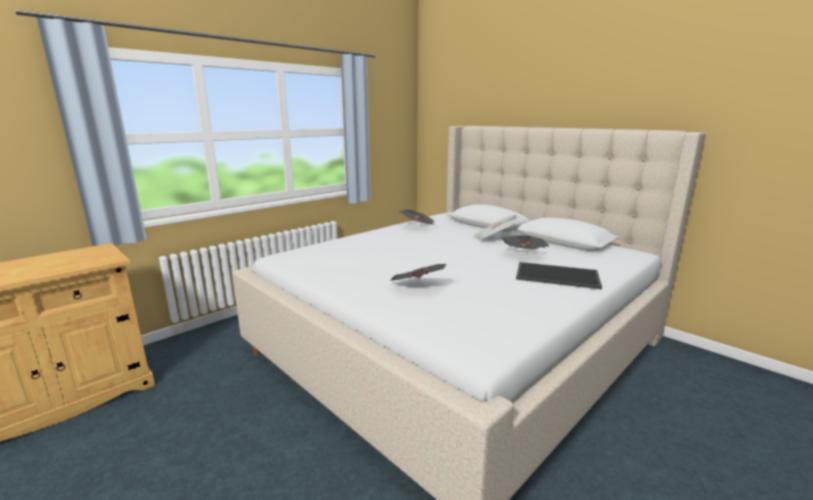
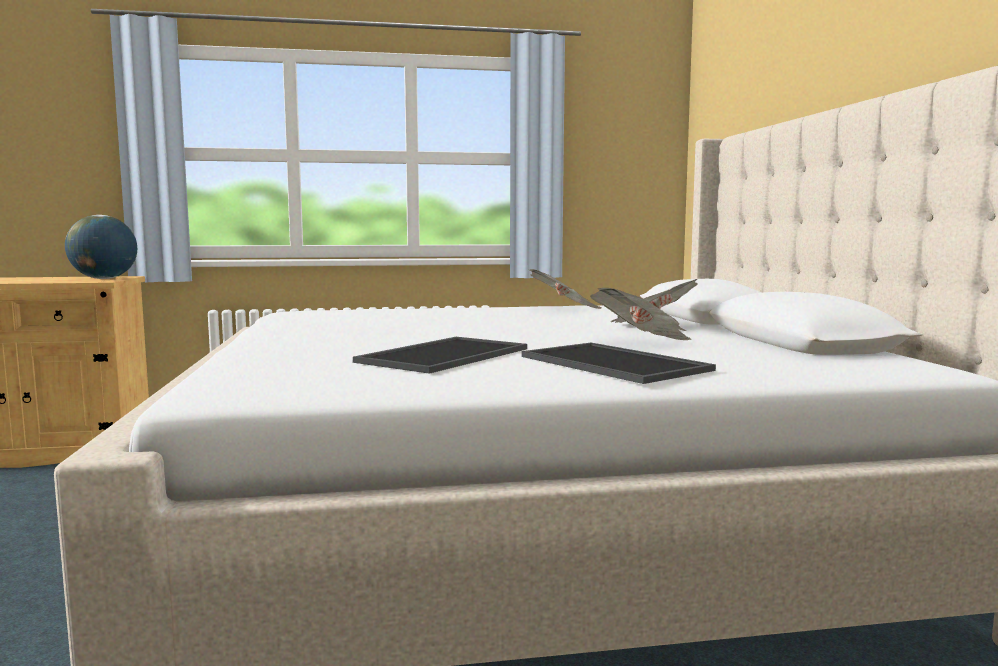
camera: 35 degrees right, 10 degrees down
newspaper [390,264,447,281] -> none
none -> globe [65,215,137,279]
none -> tray [353,337,527,374]

